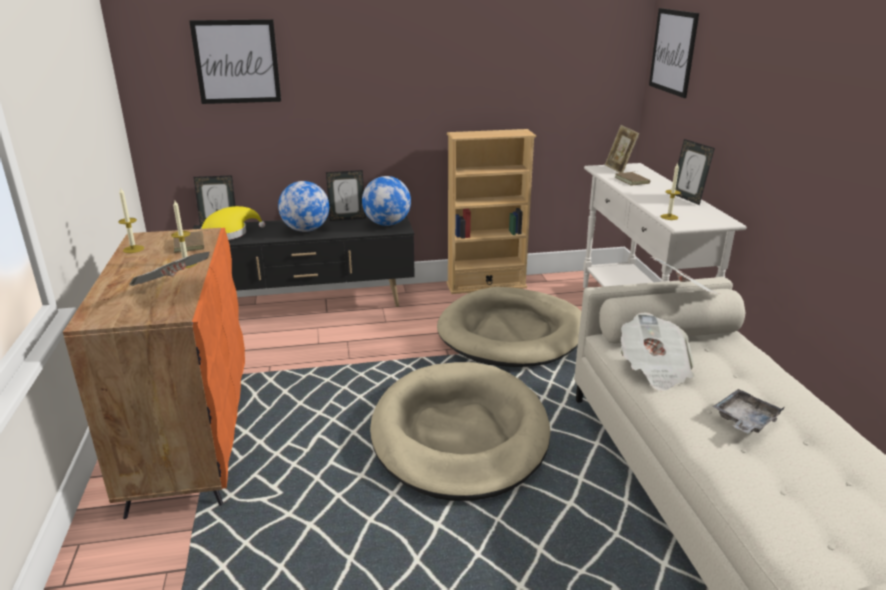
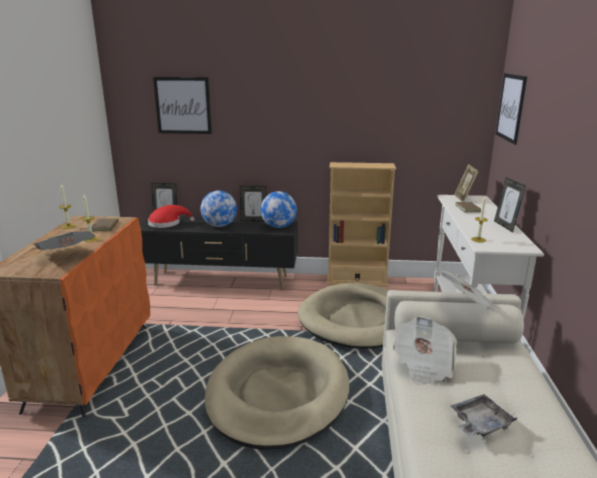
camera: 15 degrees right, 5 degrees down
yellow hat [201,206,265,240] -> red hat [148,205,195,228]

